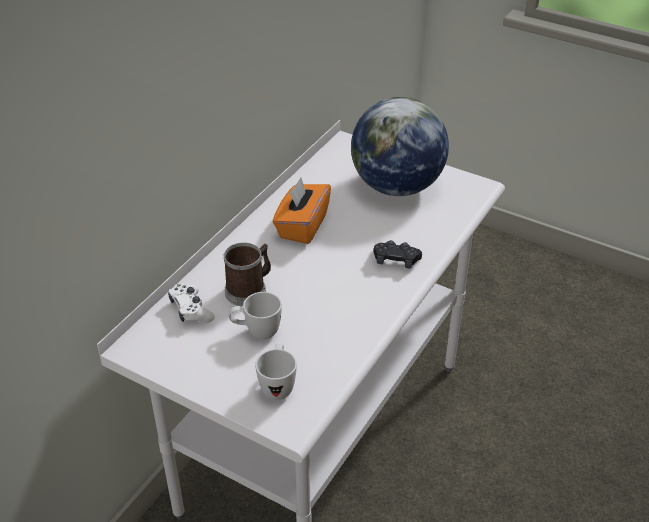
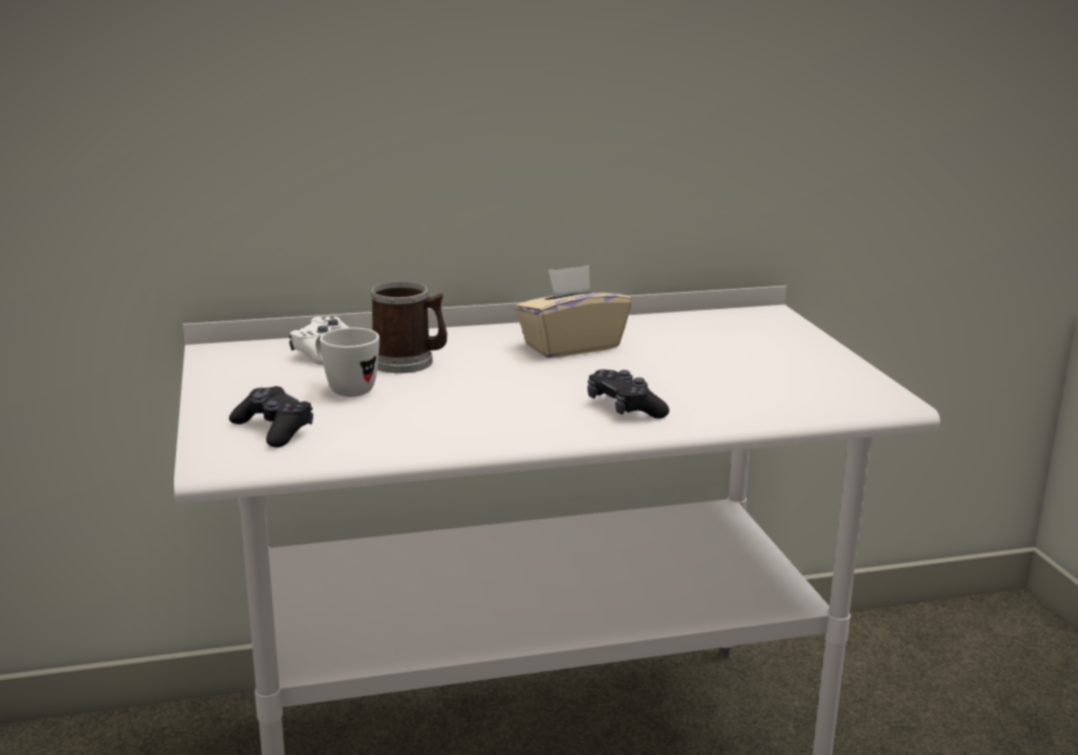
camera: 45 degrees right, 20 degrees down
white mug [255,344,297,400] -> black game controller [229,386,313,448]
orange tissue box [273,178,331,244] -> beige tissue box [515,265,632,358]
globe [351,97,449,196] -> none

